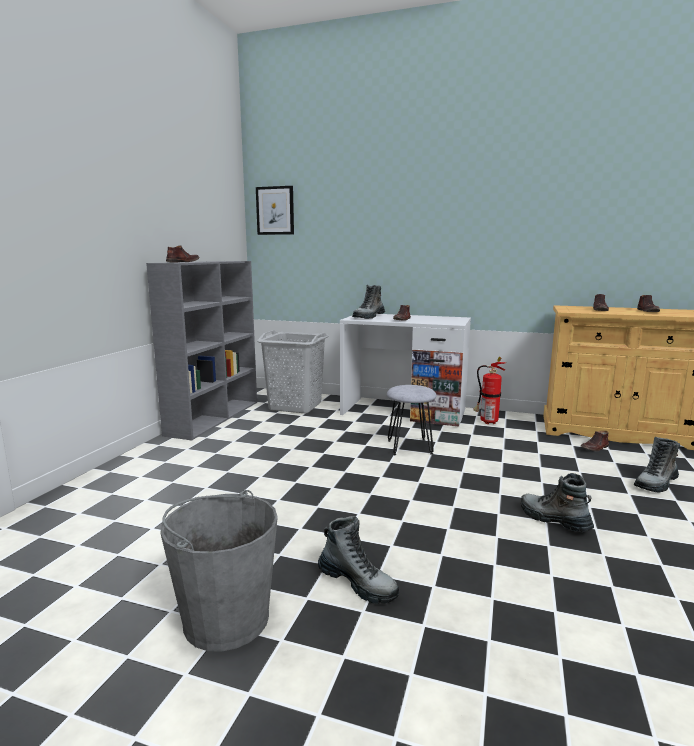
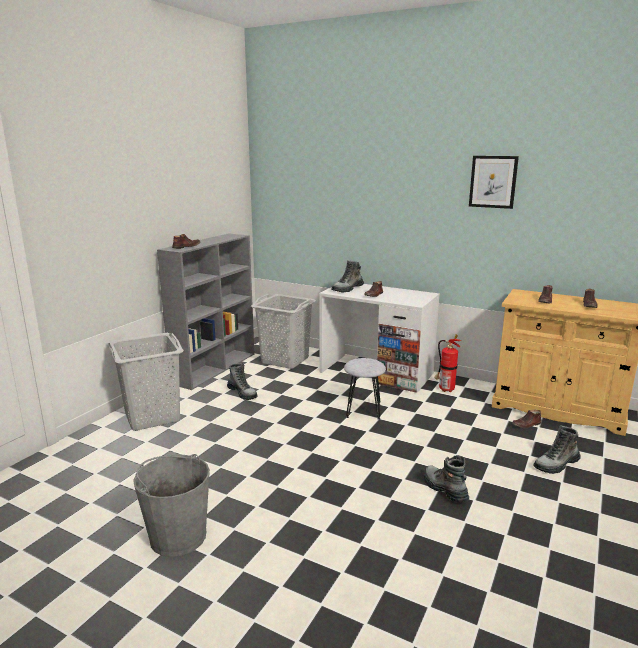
camera: 10 degrees right, 5 degrees up
picture [256,186,294,235] -> picture moved to [469,156,519,209]
boot [318,516,399,604] -> boot moved to [227,363,258,400]
none -> grey laundry basket [108,333,184,431]

